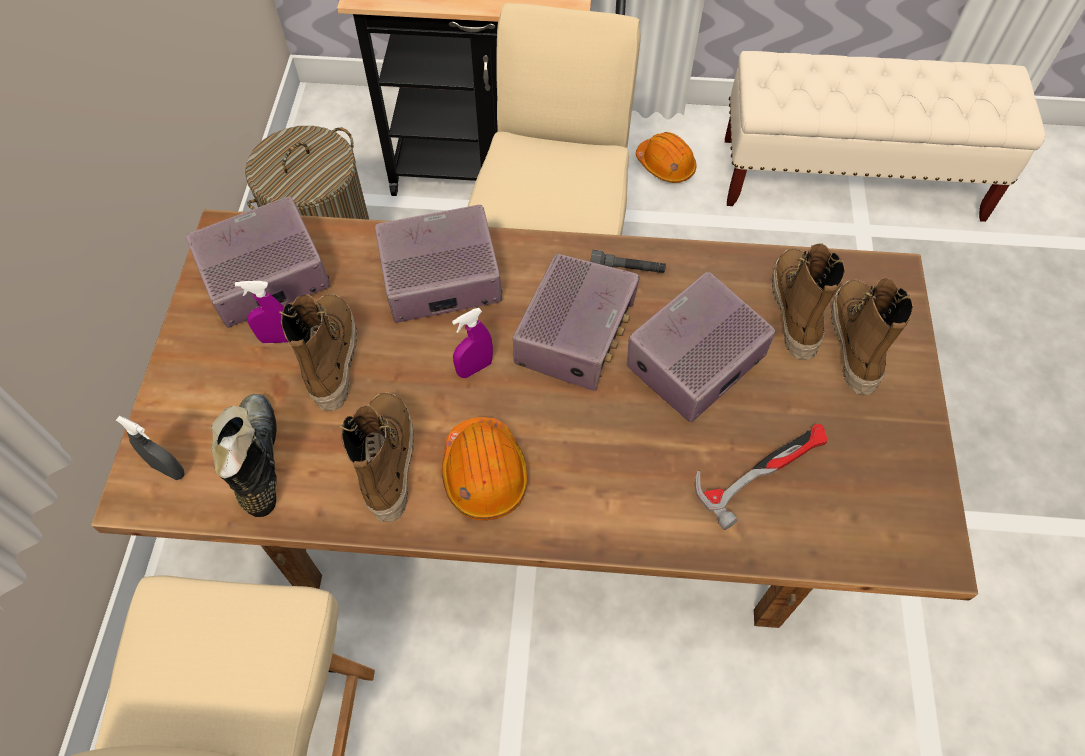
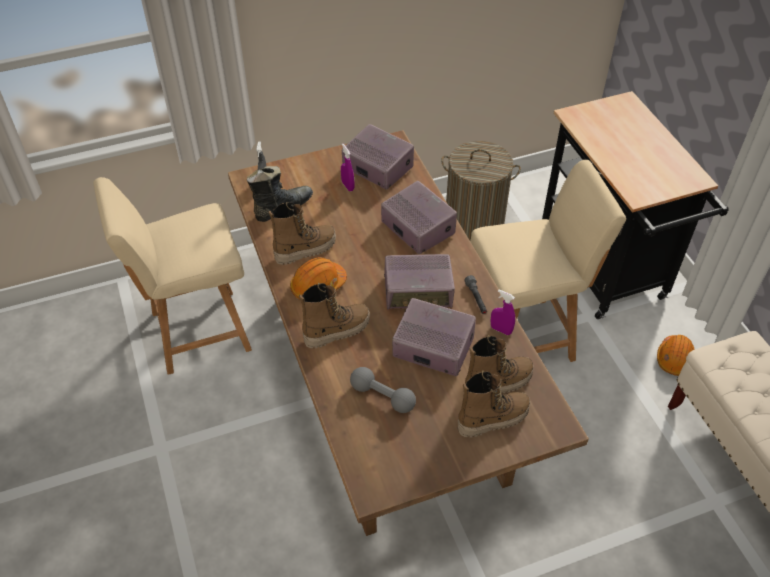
camera: 65 degrees right, 10 degrees down
boot [279,294,357,411] -> boot moved to [299,283,370,348]
purple spray bottle [452,308,493,378] -> purple spray bottle moved to [491,289,515,335]
hammer [695,424,827,530] -> grey dumbbell [350,367,416,413]

